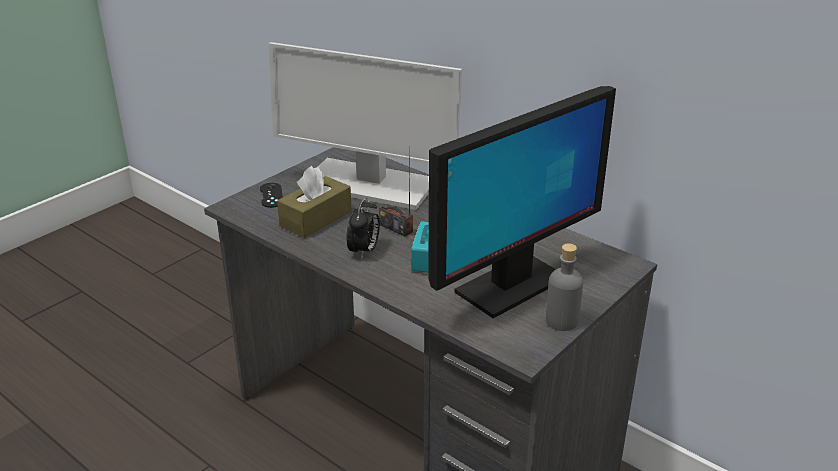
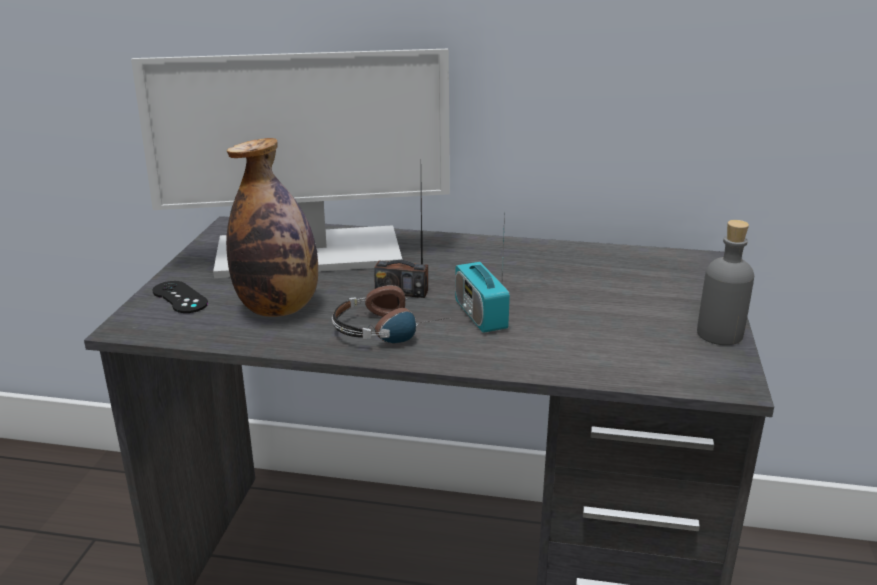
camera: 30 degrees left, 5 degrees down
brown tissue box [277,166,352,238] -> bottle [226,138,318,317]
alarm clock [347,197,380,259] -> headphones [332,285,448,343]
monitor [428,86,616,318] -> none

